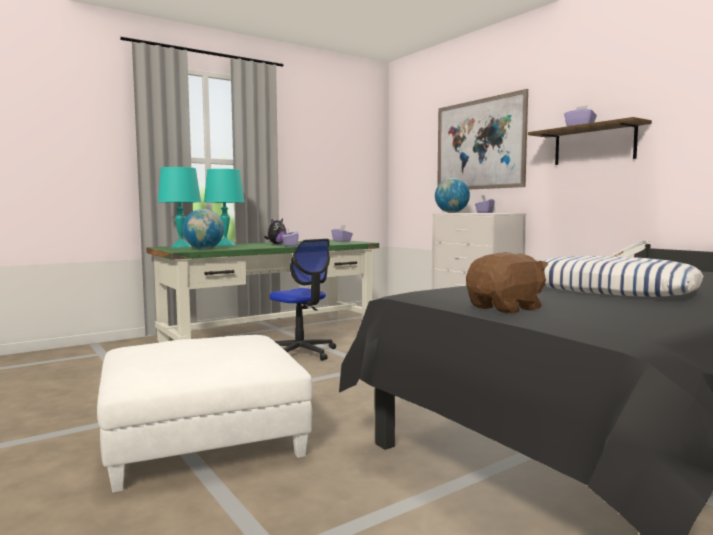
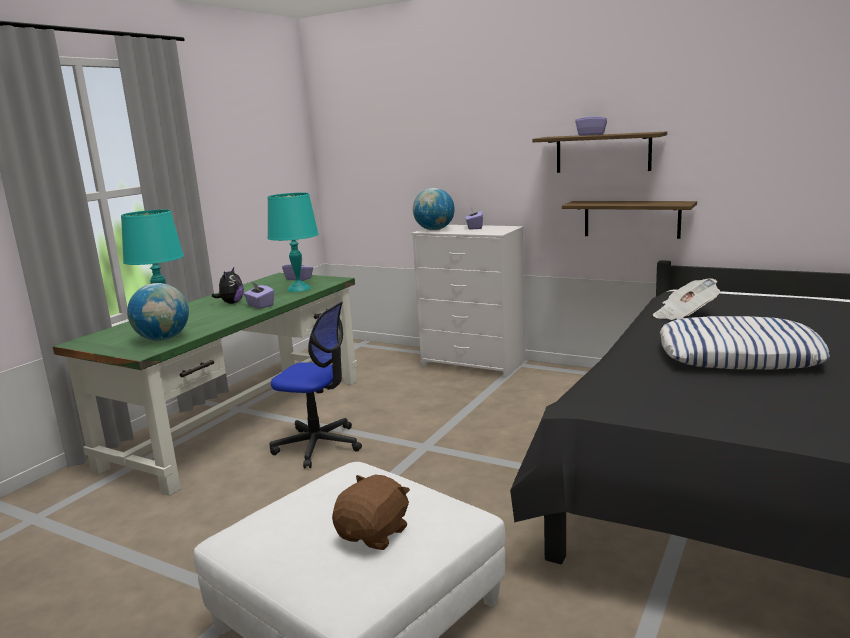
camera: 25 degrees left, 10 degrees up
turquoise table lamp [158,167,201,248] -> turquoise table lamp moved to [267,193,318,292]
picture [437,89,528,190] -> none
brown plush toy [466,252,548,314] -> brown plush toy moved to [332,475,410,550]
none -> shelf [562,201,697,239]

